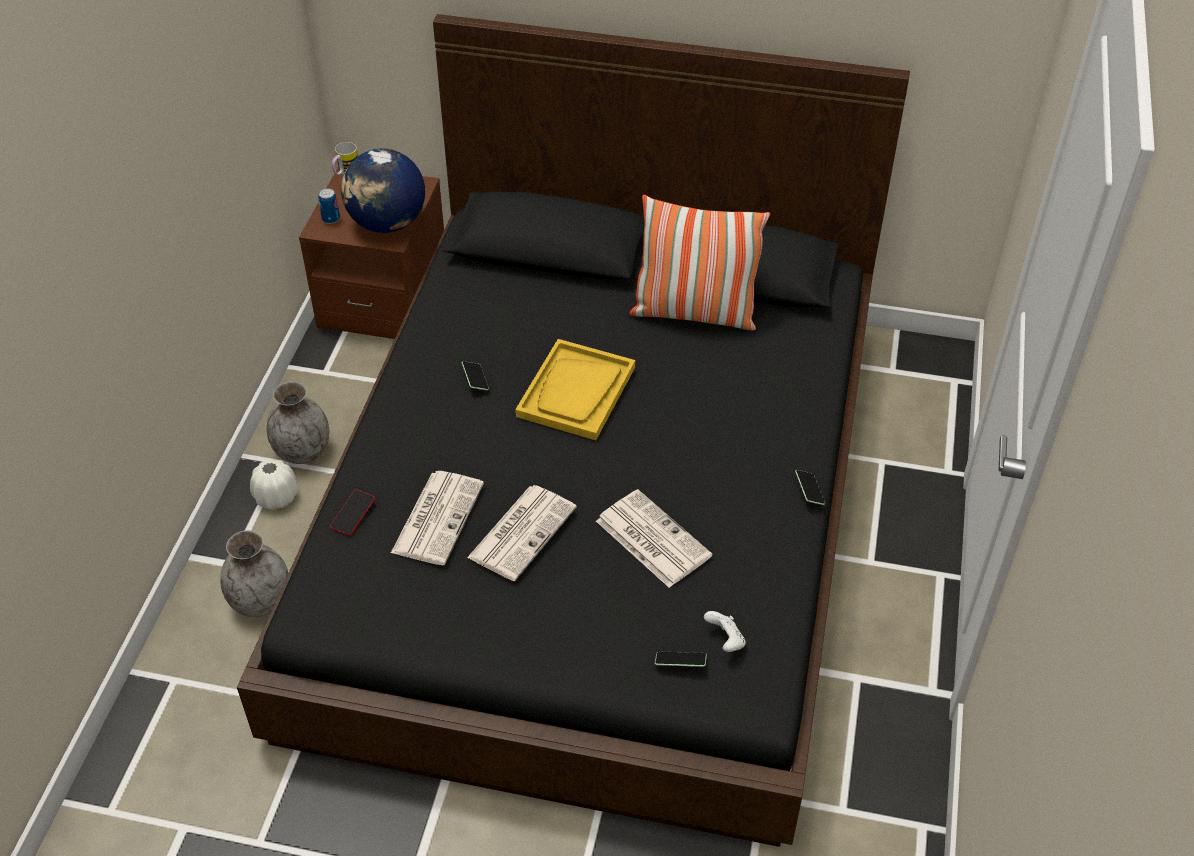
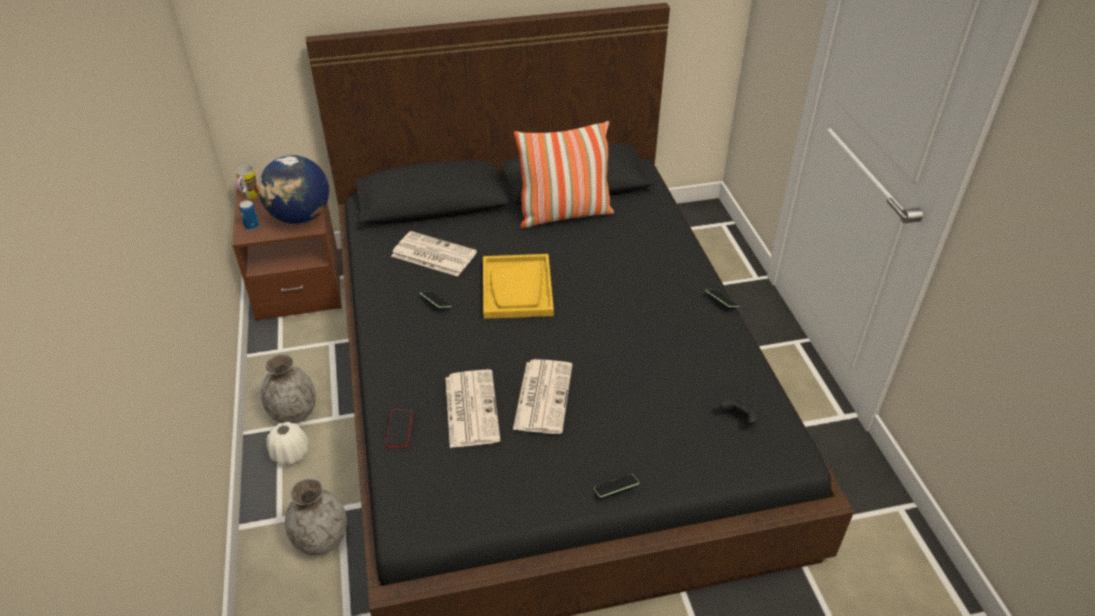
camera: 25 degrees left, 5 degrees down
newspaper [596,489,712,588] -> newspaper moved to [391,231,477,276]
phone [655,651,707,667] -> phone moved to [594,474,639,498]
white game controller [704,611,746,652] -> black game controller [720,399,758,425]

